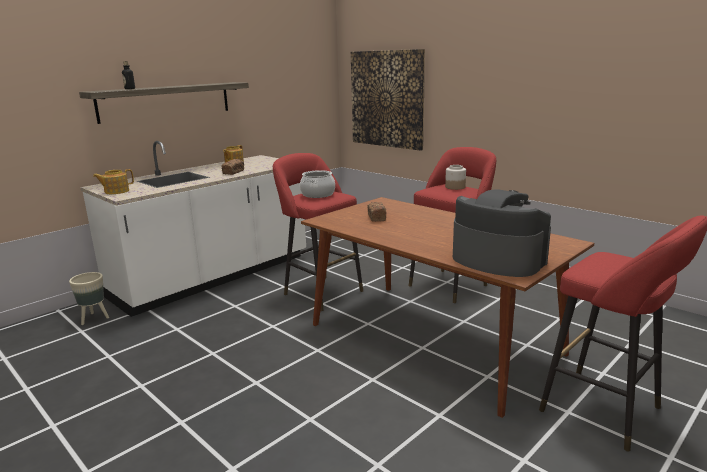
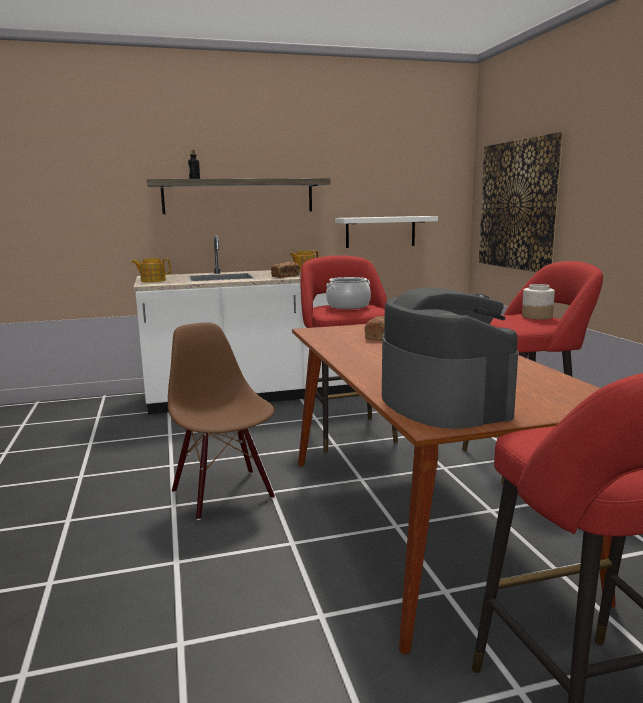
camera: 30 degrees right, 5 degrees down
beige planter [69,272,109,325] -> none
none -> brown chair [168,323,275,520]
none -> white shelf [335,216,438,248]

